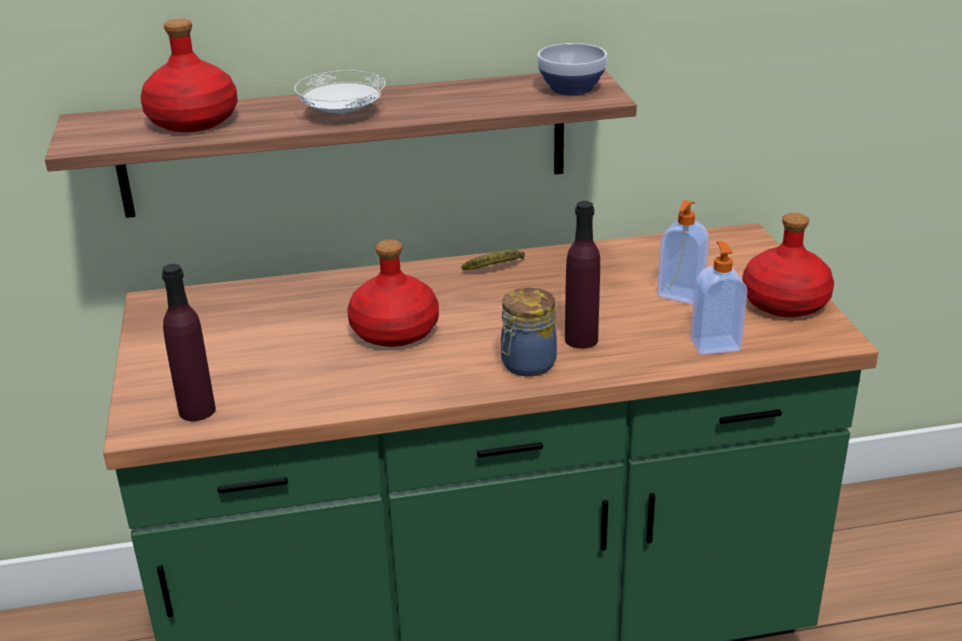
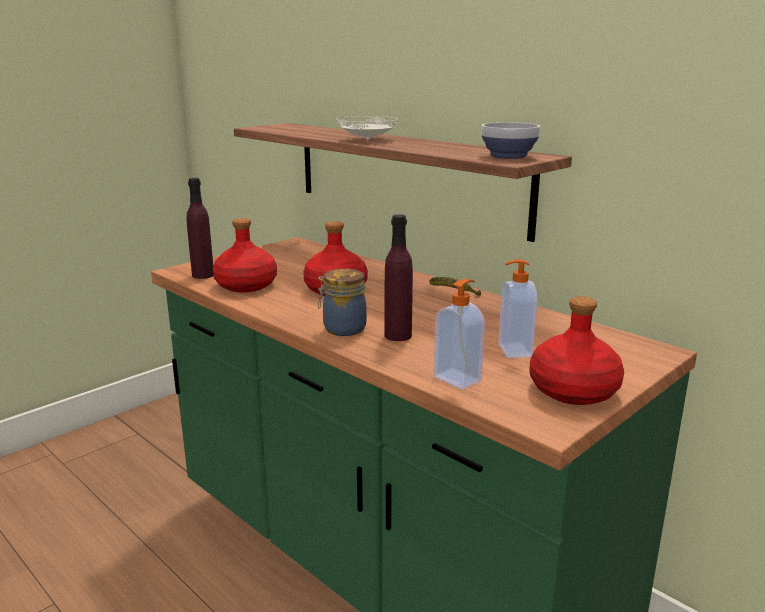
camera: 55 degrees right, 10 degrees down
red bottle [140,18,238,132] -> red bottle moved to [213,218,277,292]

